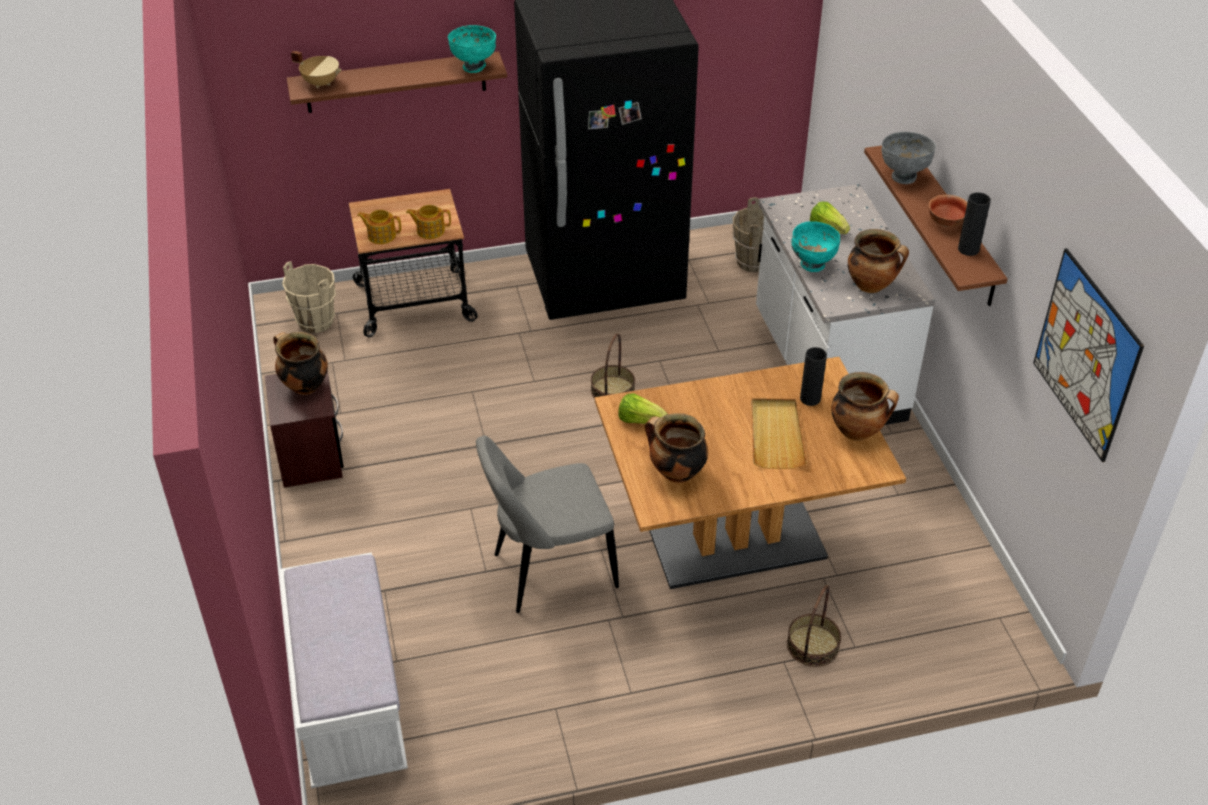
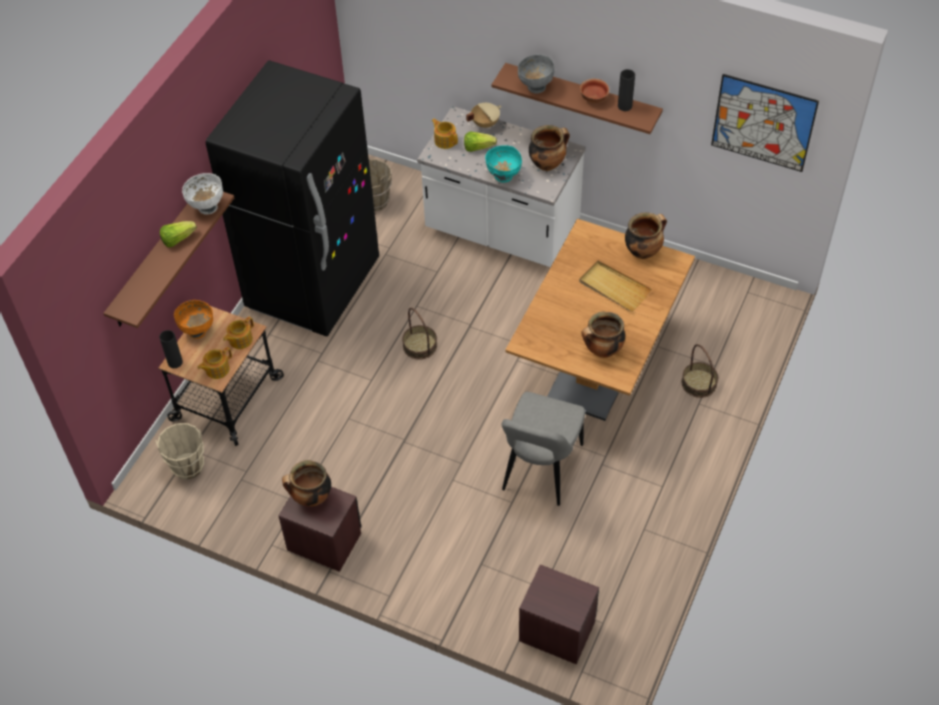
camera: 50 degrees left, 10 degrees up
white bench [280,552,408,788] -> brown nightstand [519,564,599,664]
beige cooking pot [291,51,342,88] -> beige cooking pot moved to [466,103,501,128]
turquoise bowl [448,25,496,73] -> white bowl [182,173,223,215]
lettuce [618,393,668,424] -> lettuce moved to [160,221,197,248]
black vase [800,347,827,406] -> black vase moved to [159,330,183,368]
none -> orange bowl [174,300,213,339]
none -> teapot [432,119,458,149]

